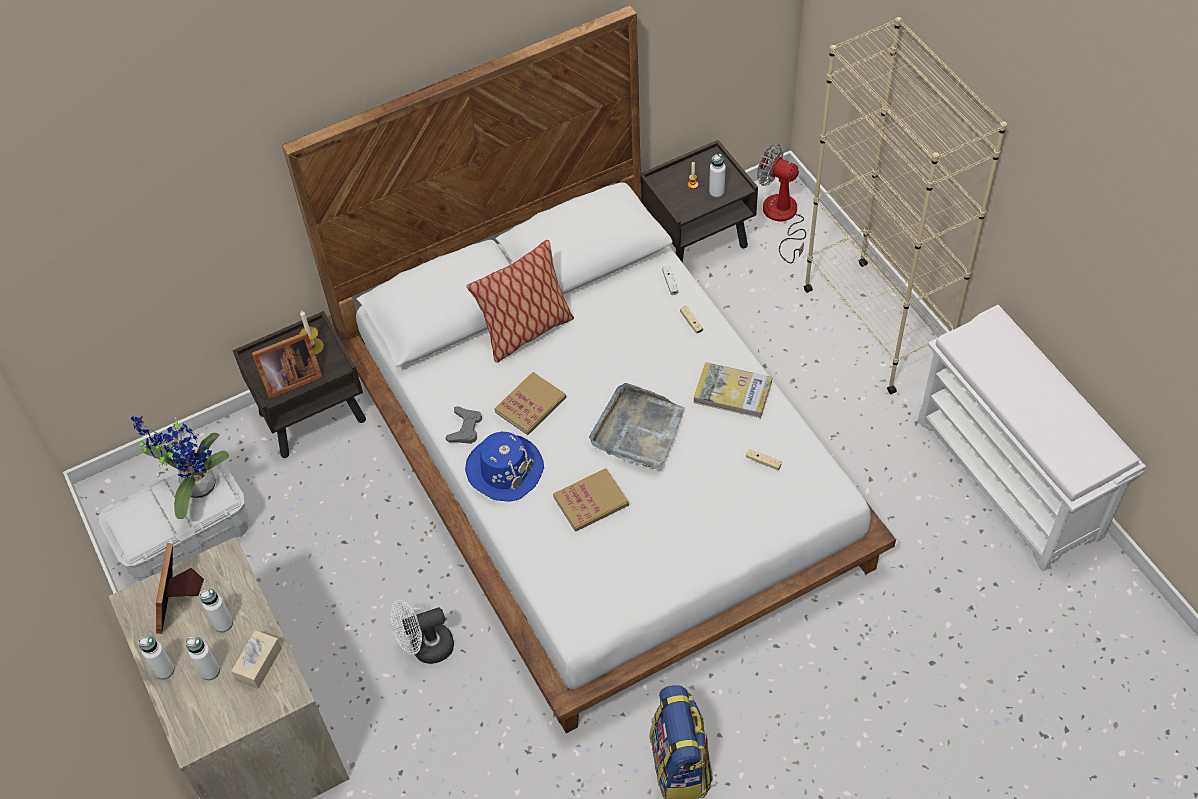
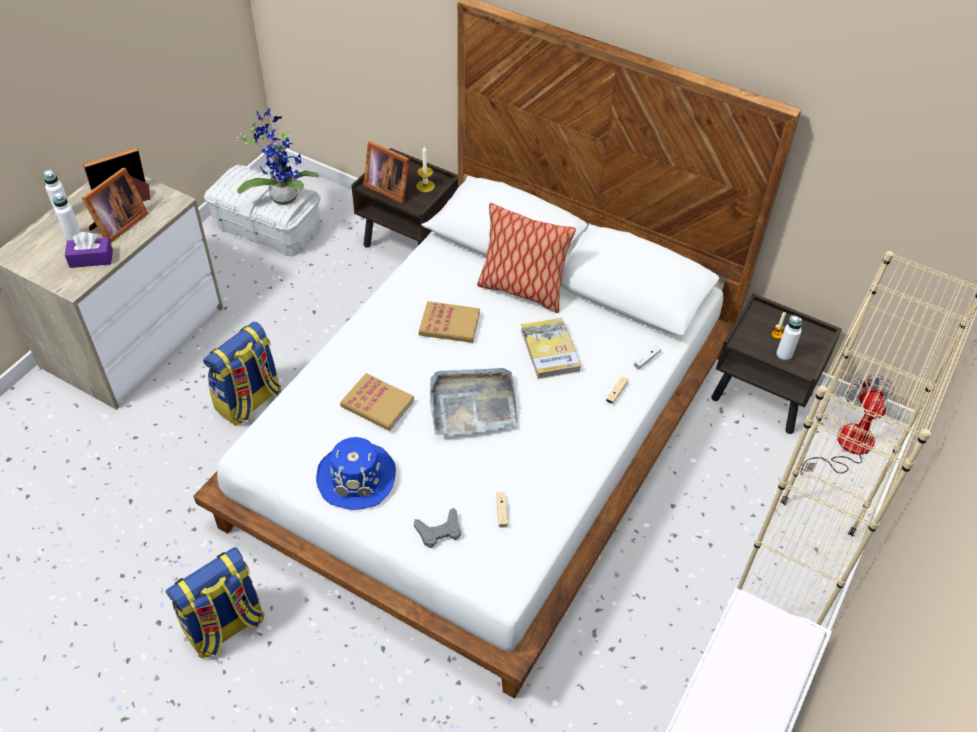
camera: 55 degrees right, 5 degrees down
white bottle [200,589,233,632] -> picture frame [82,168,148,243]
beige tissue box [231,630,282,689] -> purple tissue box [65,232,113,268]
white fan [391,600,454,664] -> backpack [203,322,281,426]
grey game controller [445,406,482,444] -> grey game controller moved to [414,508,461,548]
blue hat [465,432,544,502] -> blue hat moved to [316,437,396,510]
book [693,362,772,418] -> book moved to [521,318,581,379]

